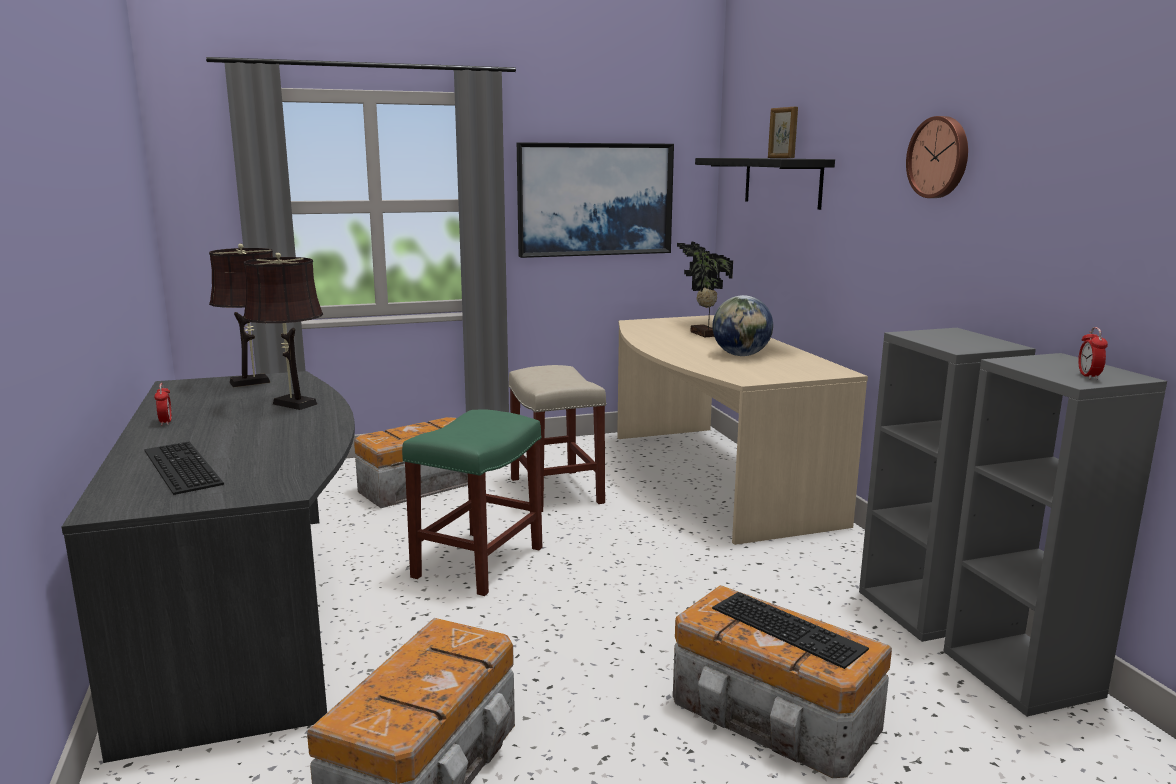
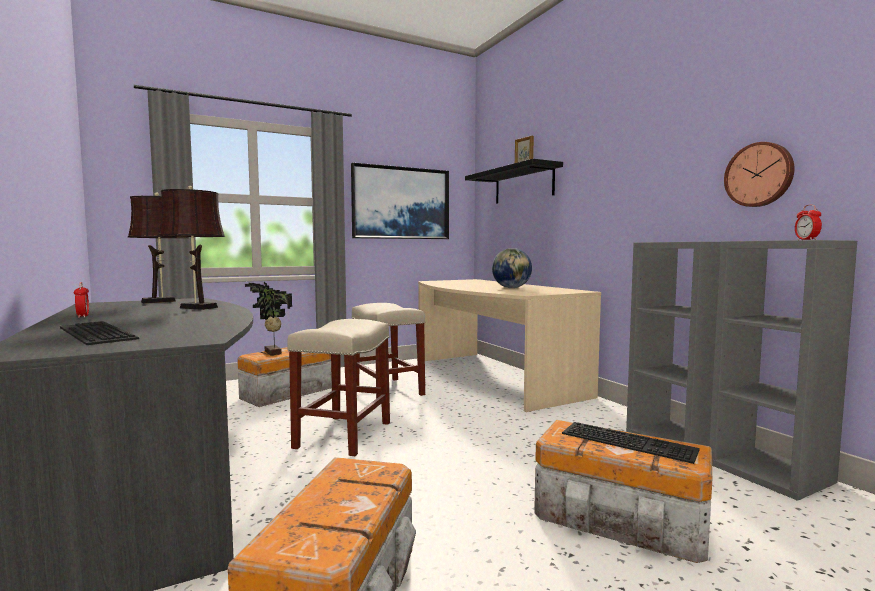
camera: 10 degrees left, 10 degrees down
green stool [402,410,542,596] -> beige stool [287,319,390,456]
potted plant [677,241,733,337] -> potted plant moved to [245,282,292,355]
wall clock [906,116,968,198] -> wall clock moved to [724,142,794,207]

